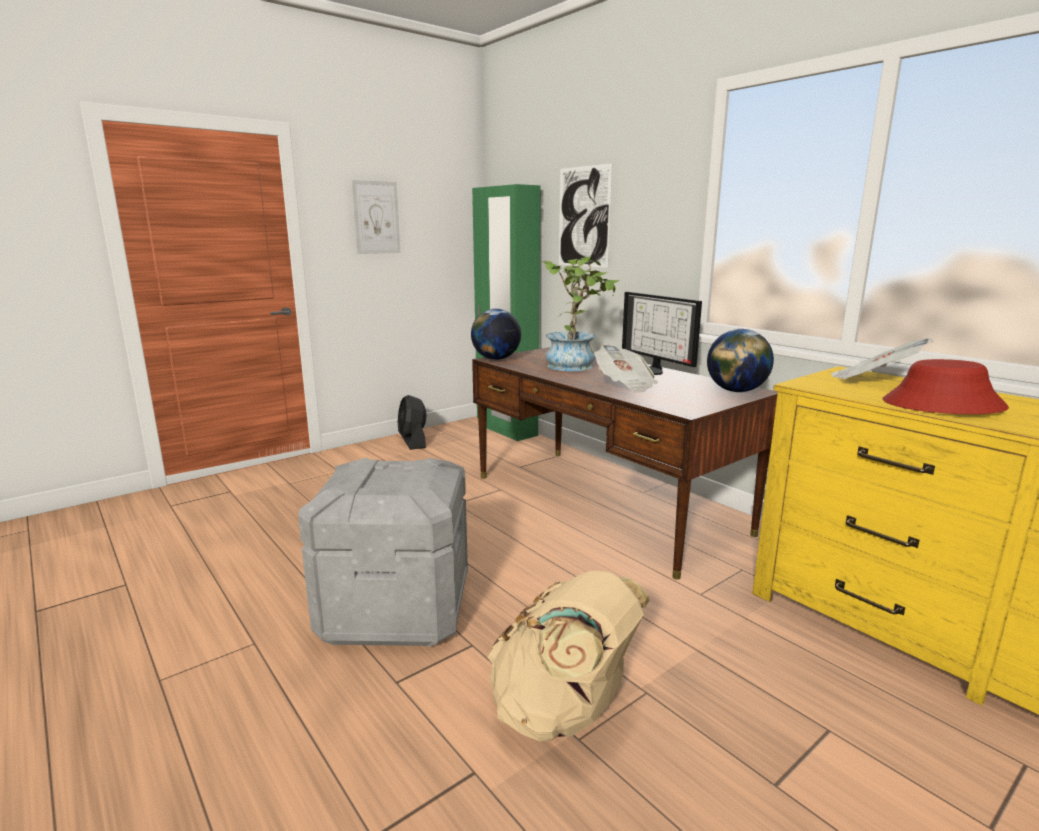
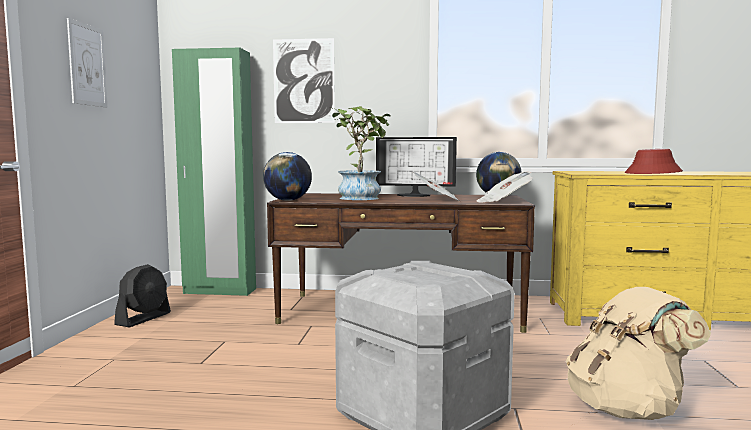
camera: 45 degrees left, 10 degrees down
black fan [398,395,427,450] -> black fan turned 90 degrees counterclockwise [114,264,171,327]
newspaper [831,338,933,380] -> newspaper moved to [476,171,533,203]

